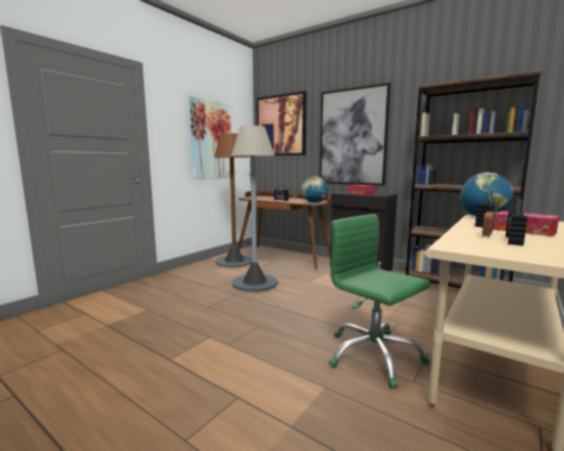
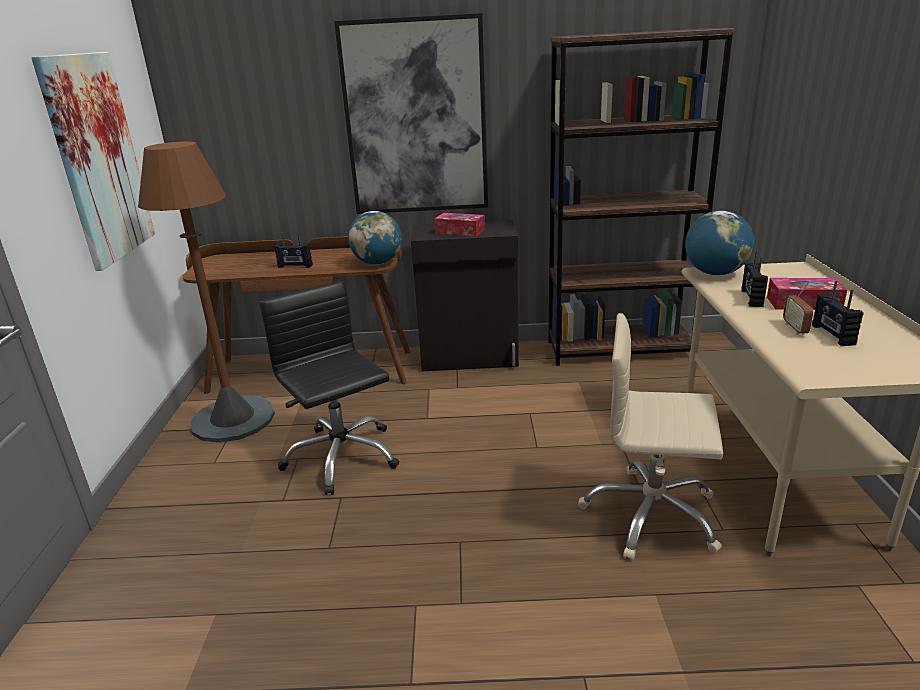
camera: 35 degrees left, 15 degrees up
grey floor lamp [231,126,278,292] -> black office chair [259,281,399,495]
picture [256,91,306,156] -> none
green office chair [329,214,431,388] -> beige office chair [578,313,723,561]

